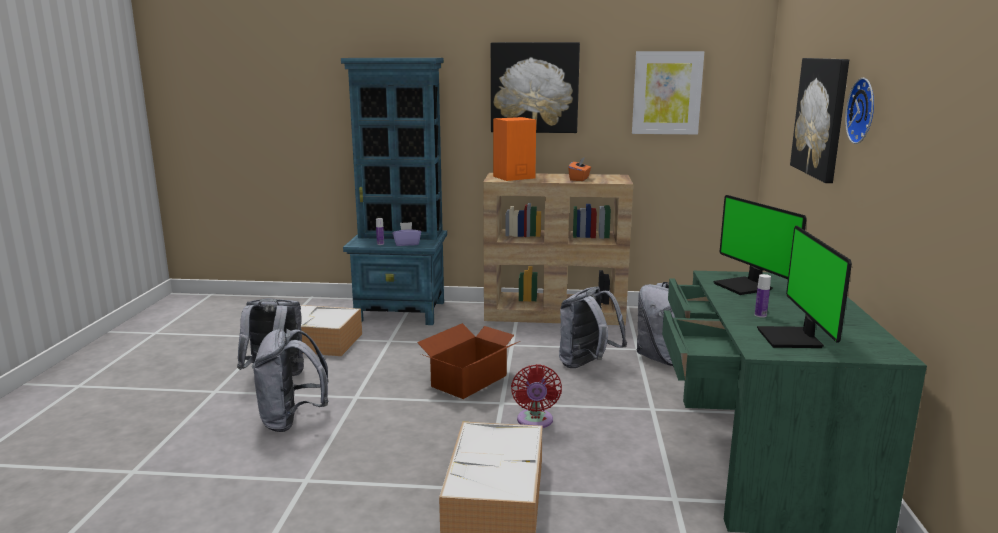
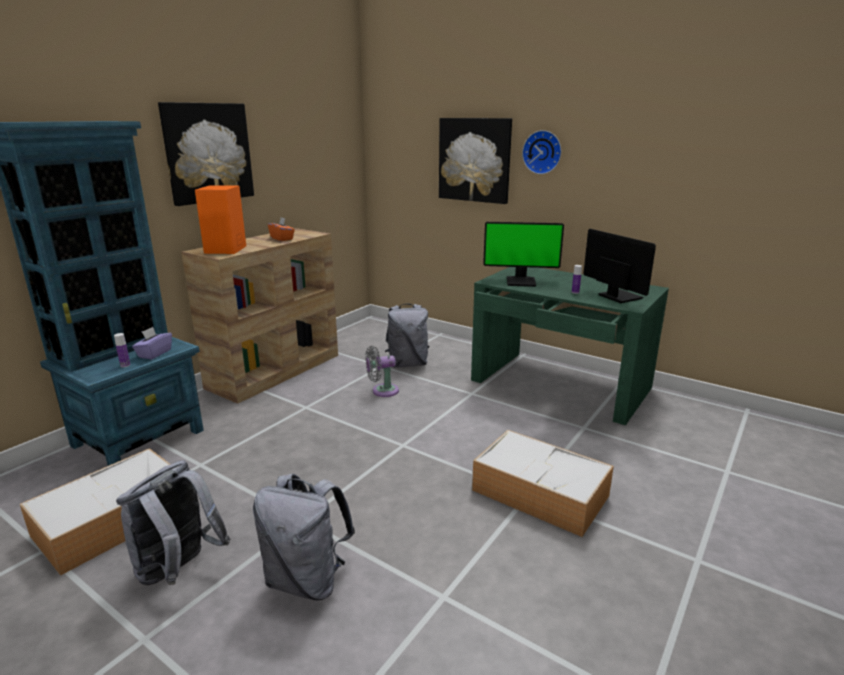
camera: 60 degrees left, 5 degrees up
cardboard box [417,323,520,399] -> none
red fan [511,364,562,428] -> none
grey backpack [559,287,627,368] -> grey fan [365,346,399,397]
picture [632,51,704,135] -> none
monitor [757,226,852,348] -> monitor turned 150 degrees counterclockwise [583,229,656,303]

